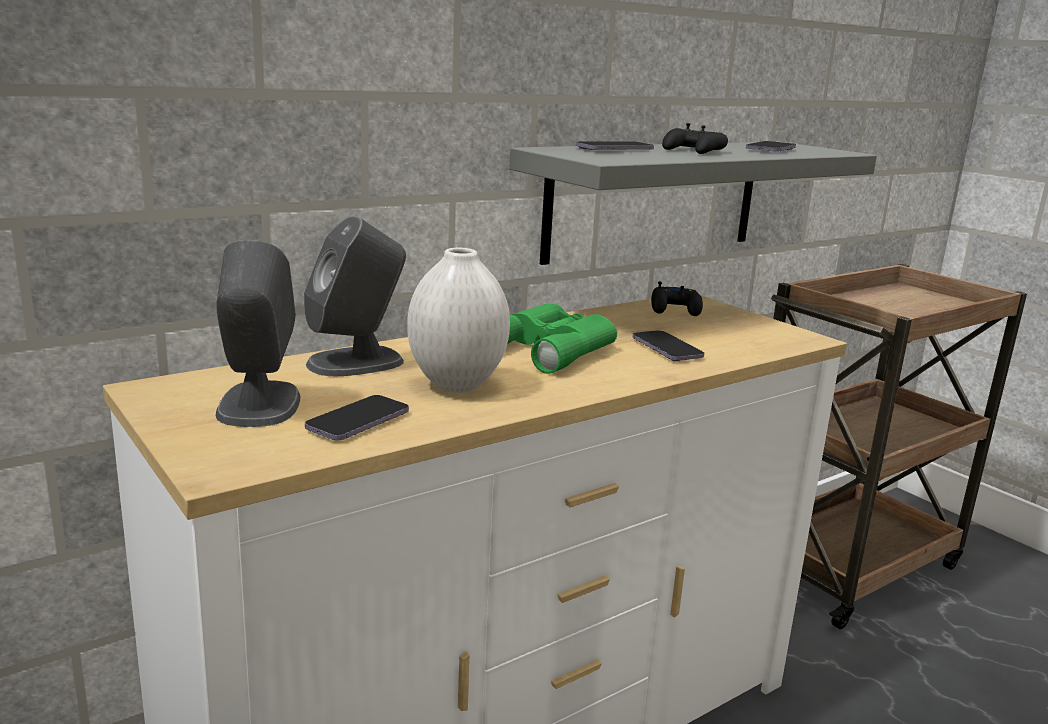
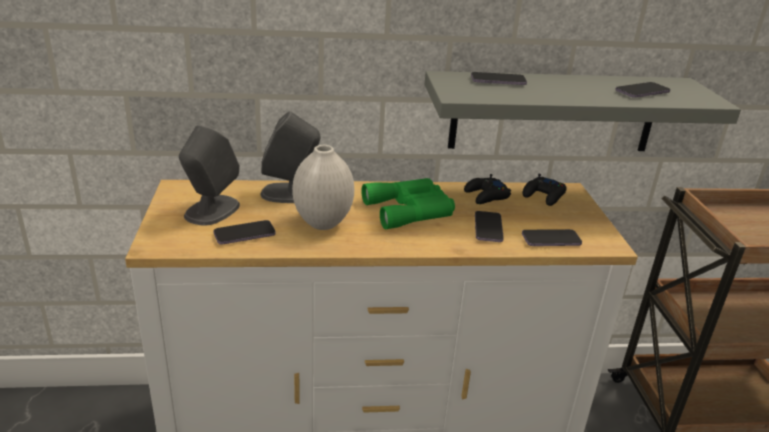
camera: 30 degrees right, 10 degrees up
black game controller [662,123,728,154] -> black game controller moved to [464,174,511,204]
none -> phone [522,229,582,246]

